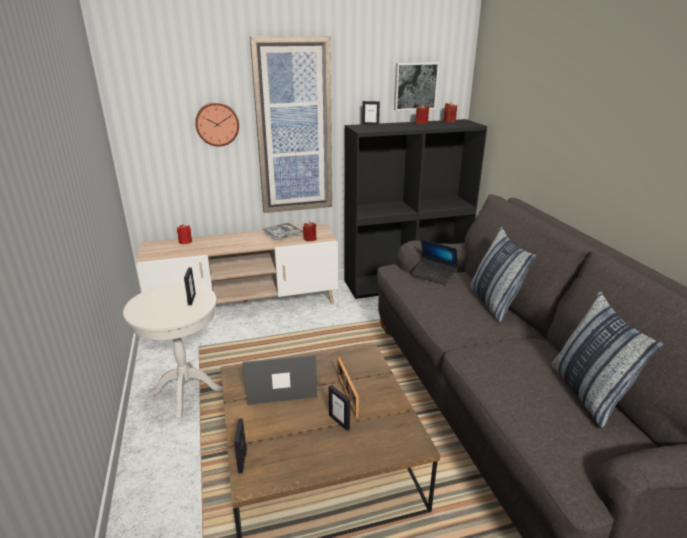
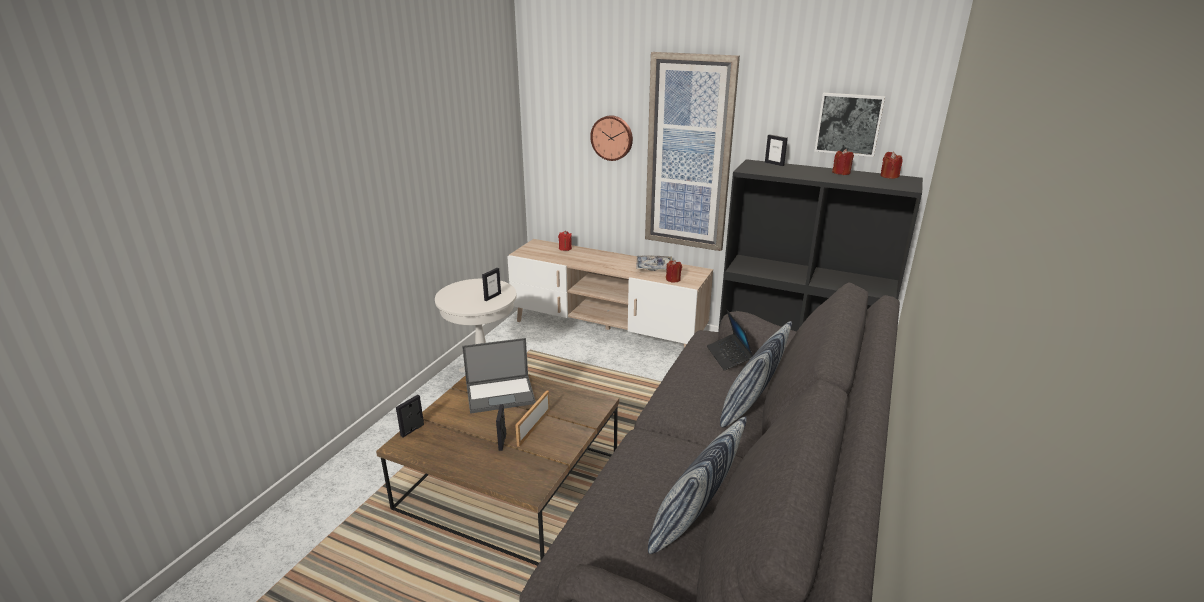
camera: 40 degrees right, 0 degrees up
laptop [243,355,317,405] -> laptop turned 135 degrees clockwise [462,338,536,414]

